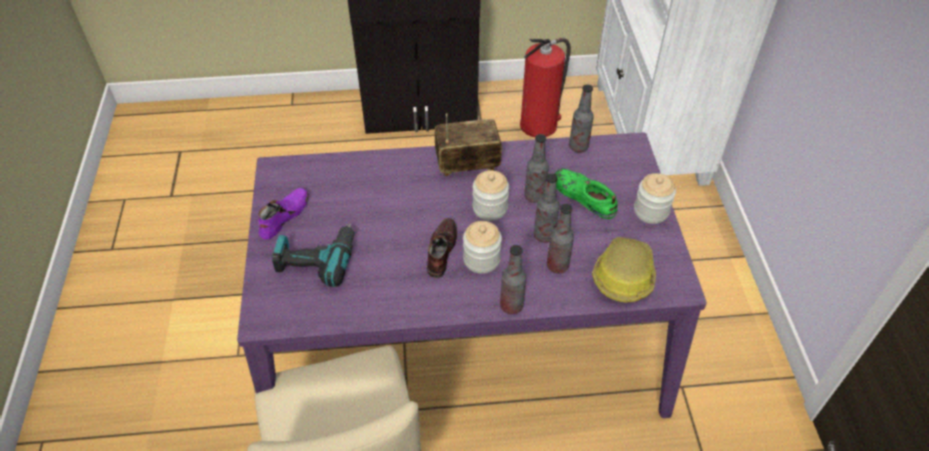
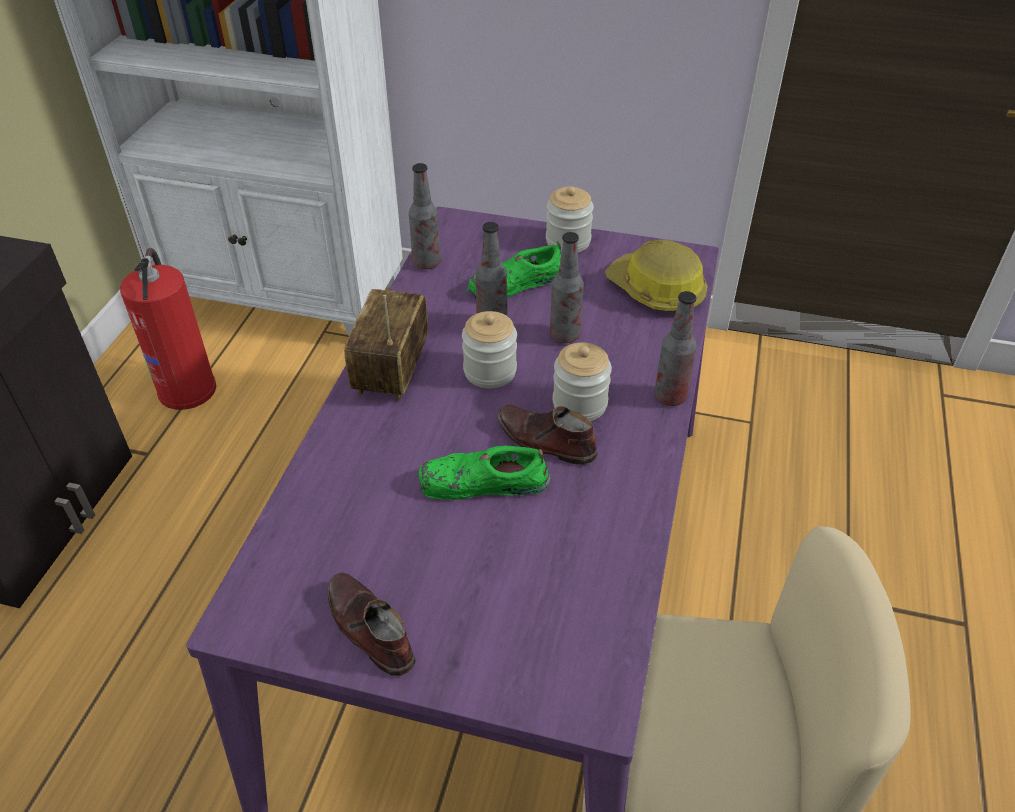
camera: 70 degrees left, 5 degrees down
purple shoe [258,188,309,240] -> brown shoe [327,572,416,676]
power drill [272,223,355,287] -> none
bottle [547,204,574,273] -> none
none -> green shoe [418,445,550,500]

